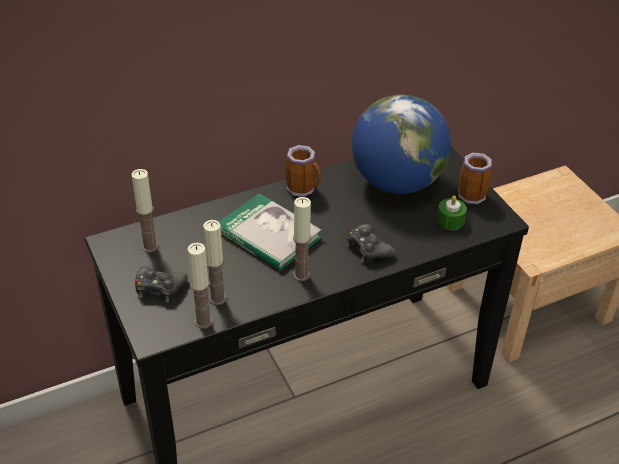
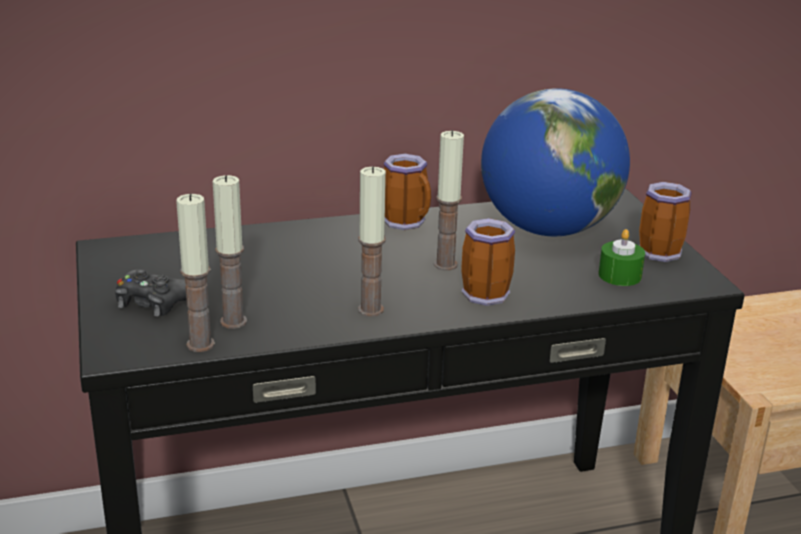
camera: 10 degrees right, 15 degrees down
candle [131,169,158,252] -> candle moved to [434,130,464,271]
book [219,193,322,271] -> none
black game controller [346,224,395,263] -> mug [461,218,515,306]

